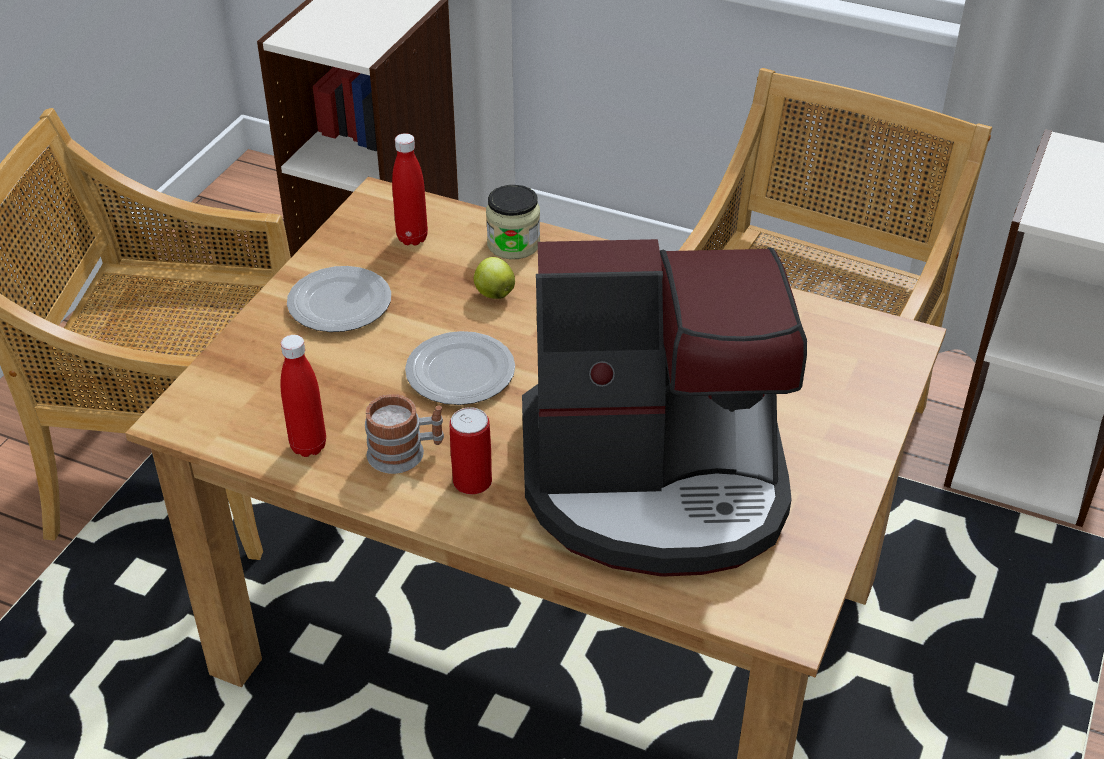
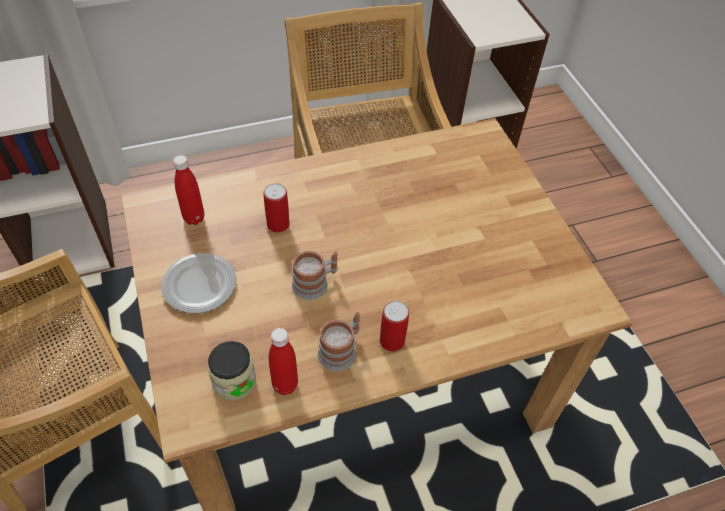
camera: 45 degrees left, 10 degrees up
plate [405,331,515,405] -> mug [292,251,338,300]
apple [474,257,515,299] -> can [263,183,289,233]
jar [486,185,540,259] -> jar moved to [207,341,256,401]
coffee machine [522,239,807,577] -> none

